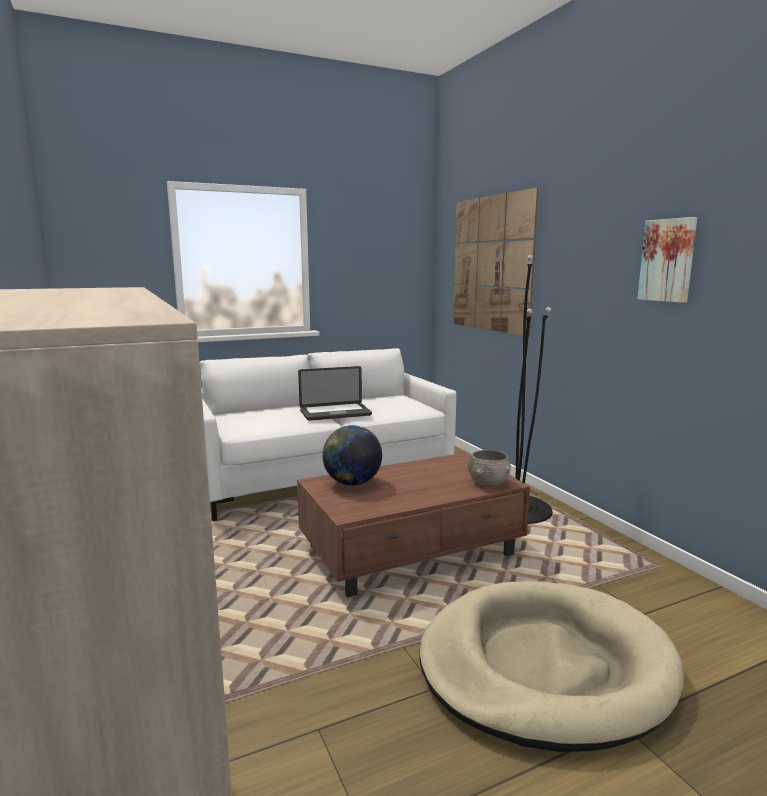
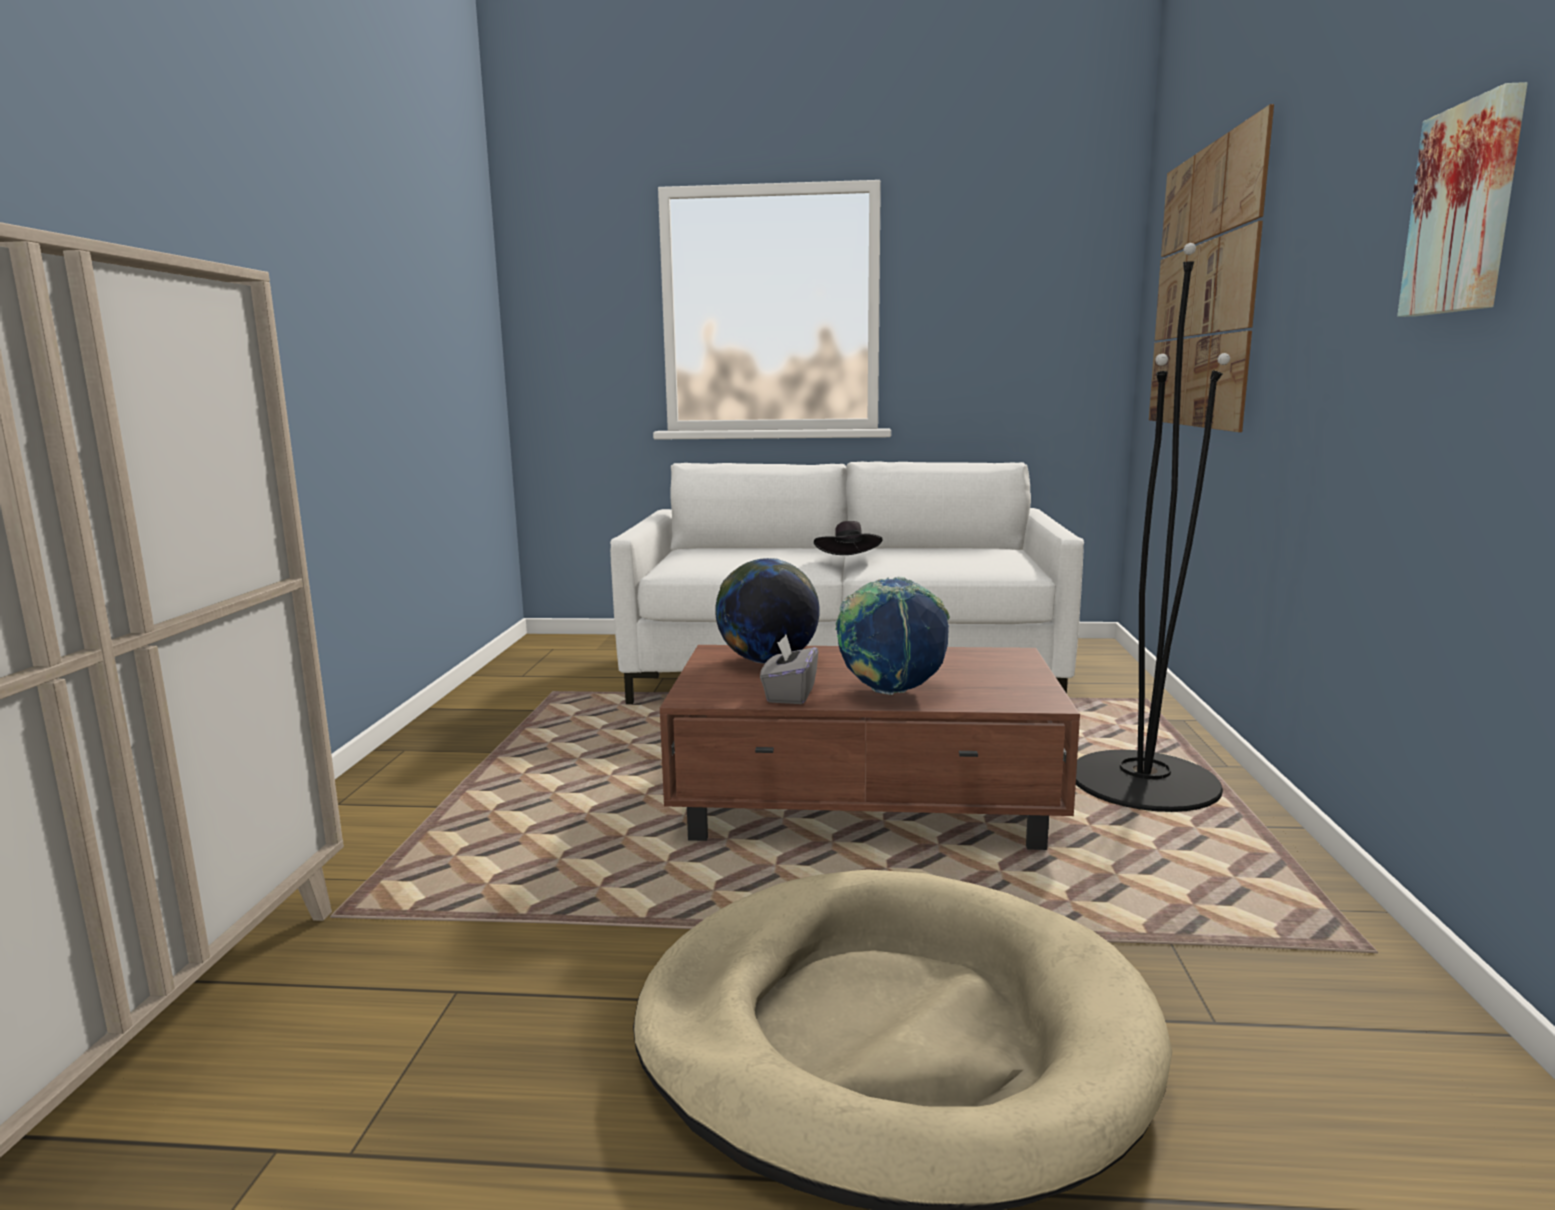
camera: 30 degrees right, 0 degrees up
laptop [298,366,372,421] -> black hat [814,521,883,555]
grey bowl [468,450,511,486] -> none
none -> grey tissue box [760,635,818,704]
none -> globe [835,577,950,695]

